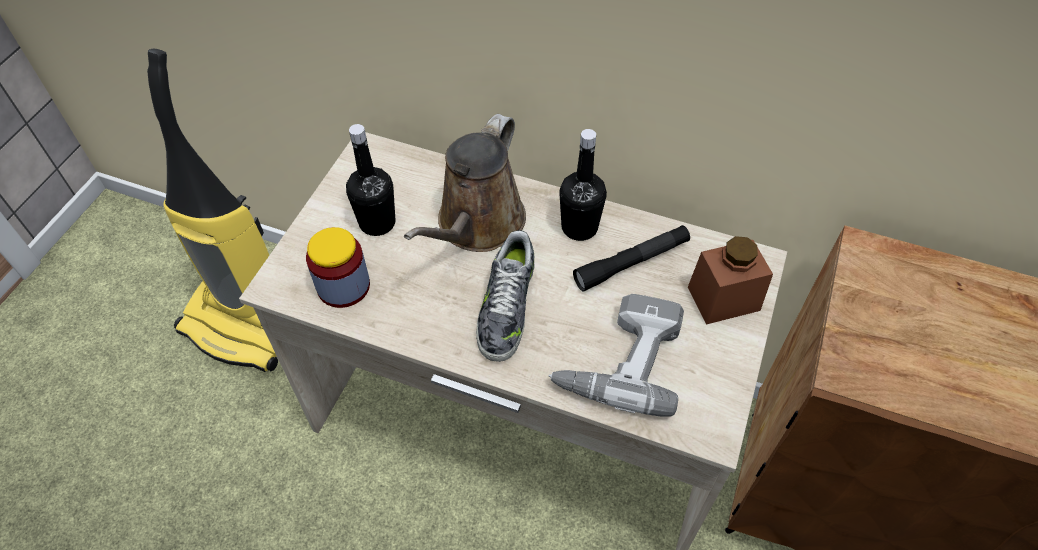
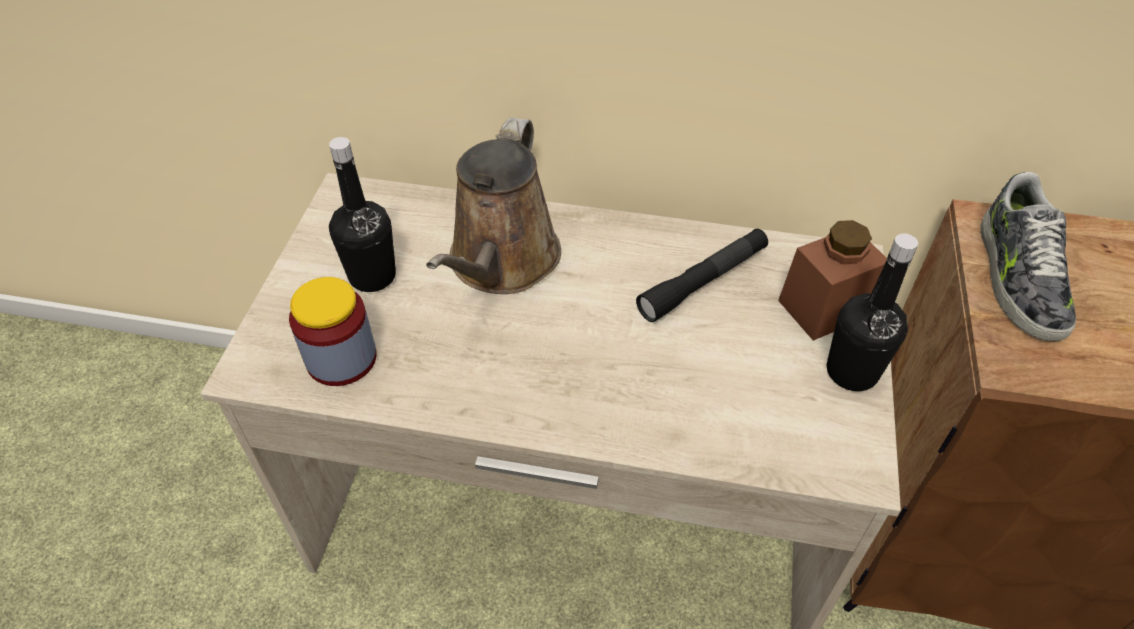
camera: 10 degrees left, 5 degrees down
vacuum cleaner [147,48,278,372] -> none
shoe [476,230,535,362] -> shoe moved to [980,172,1076,341]
power drill [549,294,684,417] -> none
black bottle [560,129,607,241] -> black bottle moved to [827,233,918,391]

